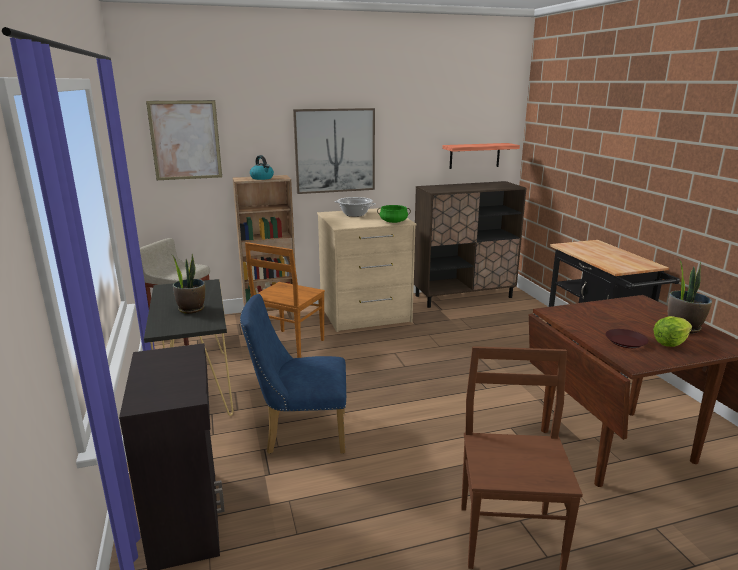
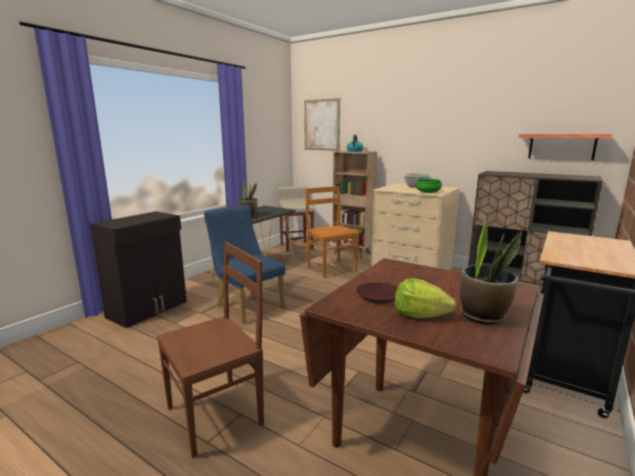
camera: 50 degrees right, 5 degrees down
brown chair [245,242,325,358] -> brown chair turned 75 degrees clockwise [306,186,360,278]
picture [293,108,375,194] -> none

